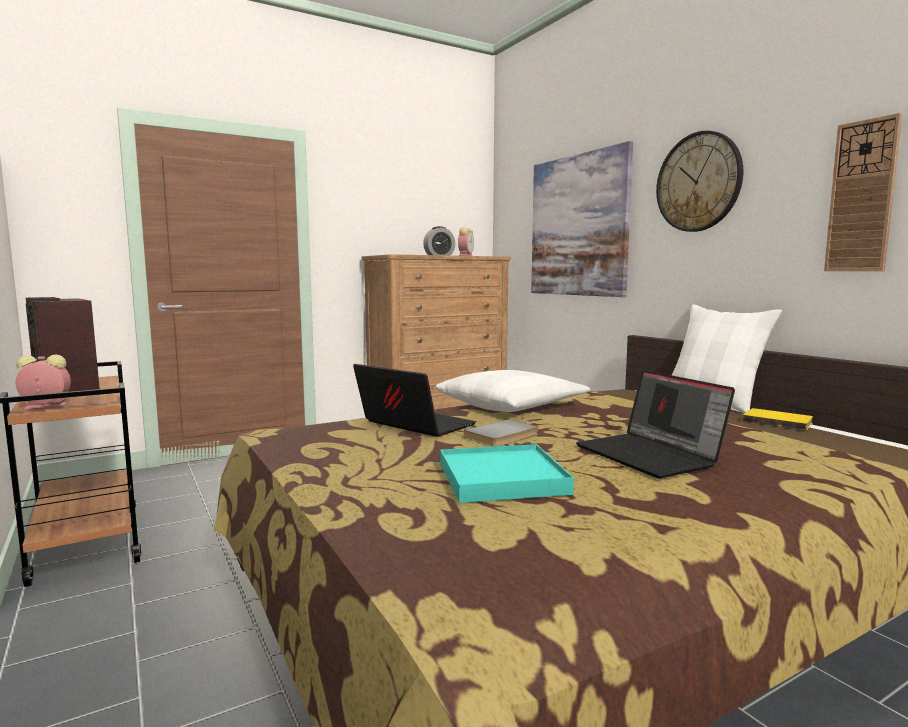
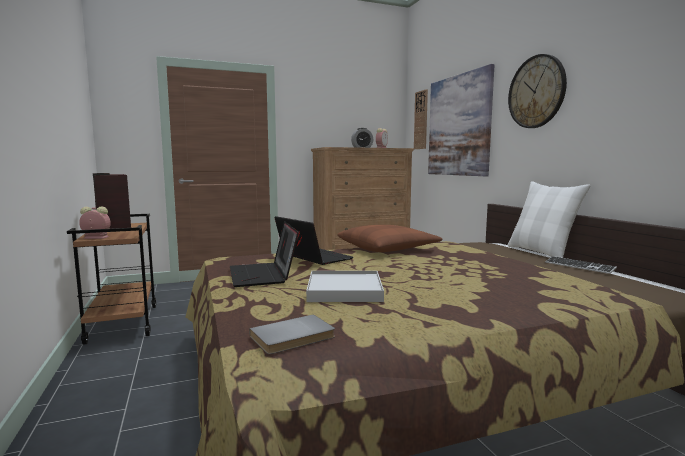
camera: 10 degrees right, 0 degrees up
white pillow [435,370,590,412] -> brown pillow [337,225,443,252]
turquoise tray [440,444,574,503] -> white tray [306,271,384,302]
grey book [464,419,538,447] -> grey book moved to [249,314,335,354]
laptop [576,370,735,478] -> laptop moved to [230,221,299,287]
yellow book [742,408,813,430] -> keyboard [545,256,617,274]
wall clock [824,113,902,271] -> wall clock moved to [414,89,428,149]

